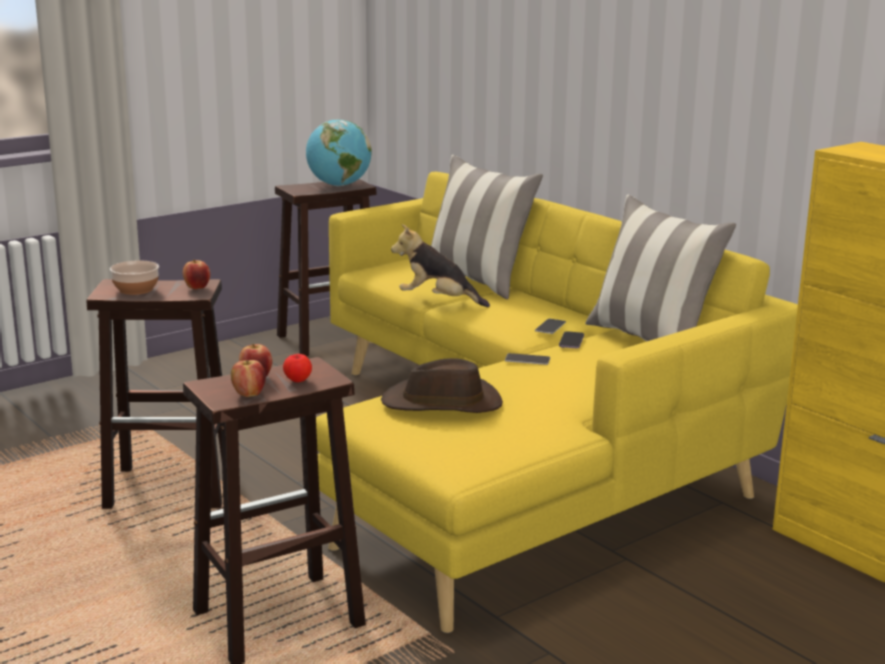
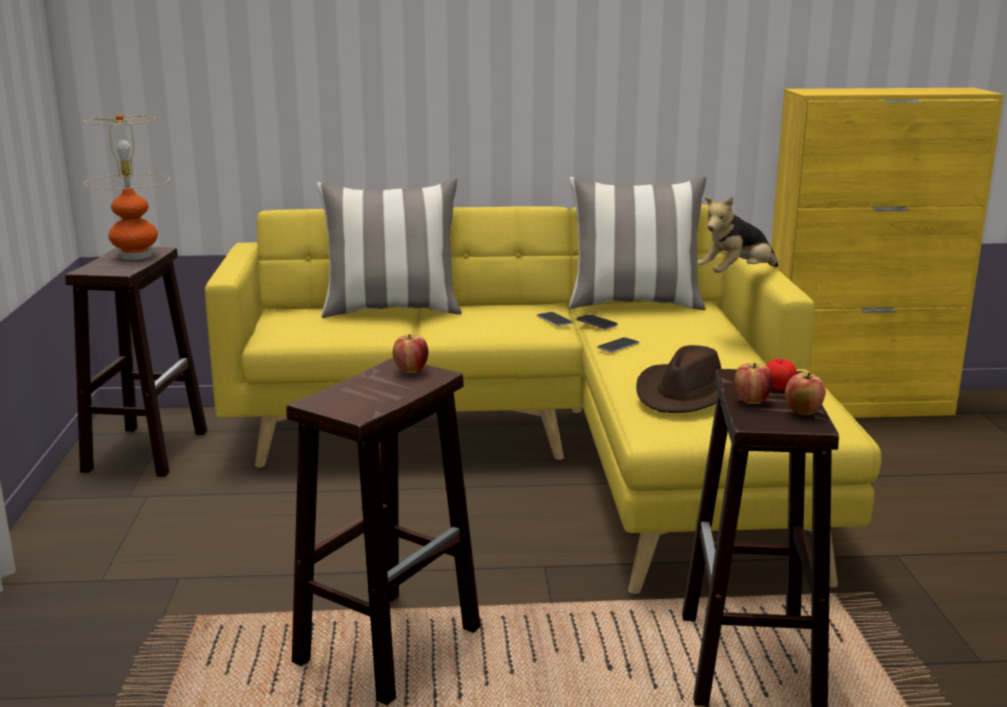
camera: 55 degrees left, 0 degrees up
bowl [110,261,159,295] -> none
globe [306,119,372,186] -> table lamp [84,115,170,260]
plush toy [391,224,490,307] -> plush toy moved to [697,196,778,273]

